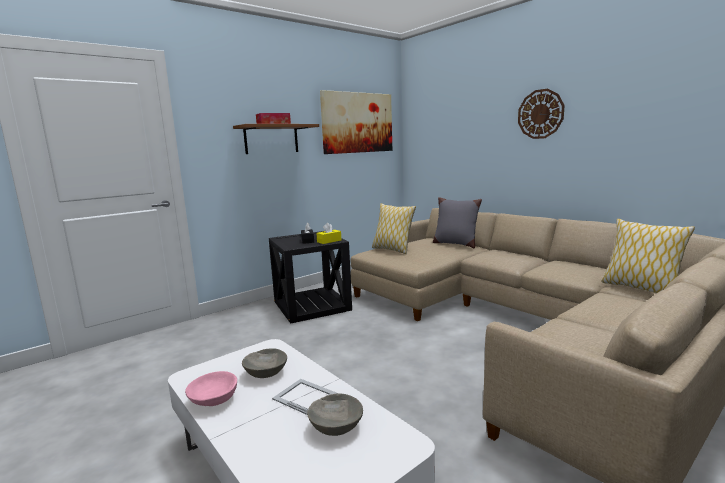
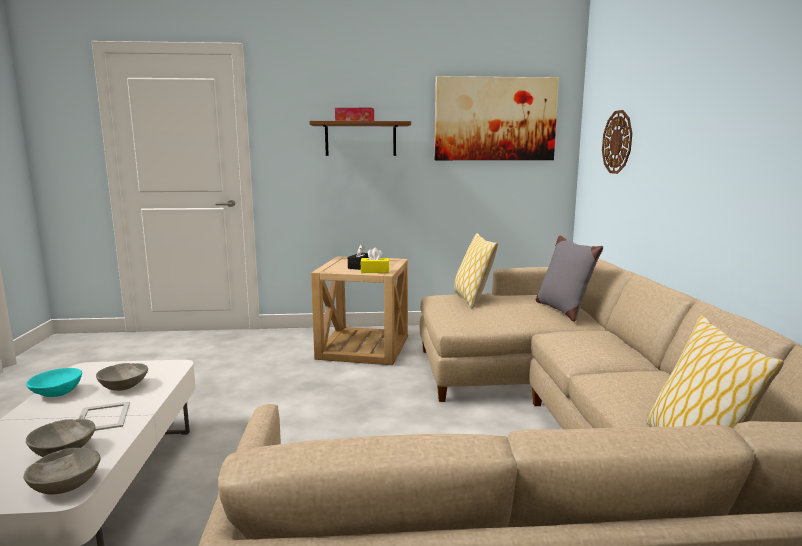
camera: 35 degrees right, 0 degrees up
pink bowl [185,371,237,406] -> turquoise bowl [26,368,82,397]
black side table [269,231,352,324] -> beige side table [311,256,408,365]
wall clock [518,89,565,139] -> wall clock moved to [602,110,632,174]
none -> grey bowl [23,448,101,494]

